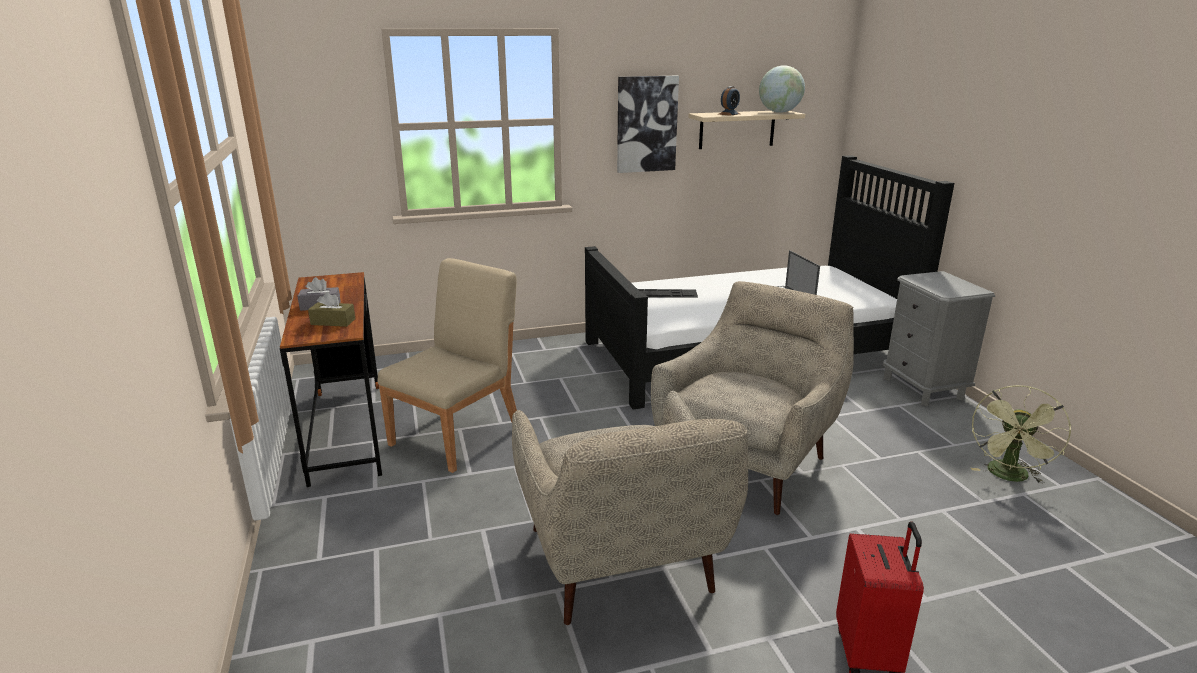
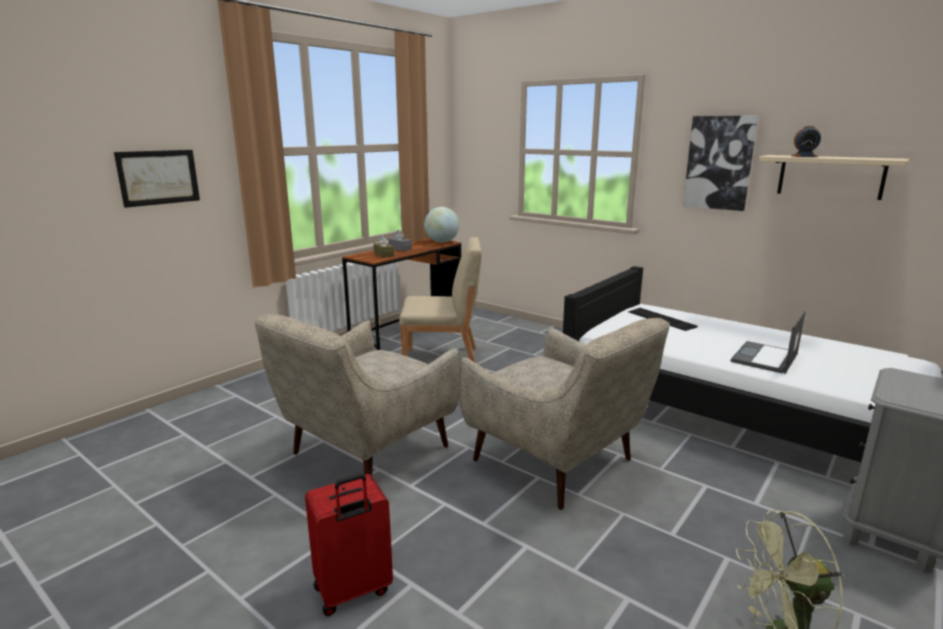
camera: 55 degrees right, 5 degrees down
beige armchair [651,281,854,515] -> beige armchair turned 45 degrees clockwise [459,318,670,510]
globe [759,65,805,113] -> globe moved to [424,207,460,243]
none -> picture [114,150,200,208]

